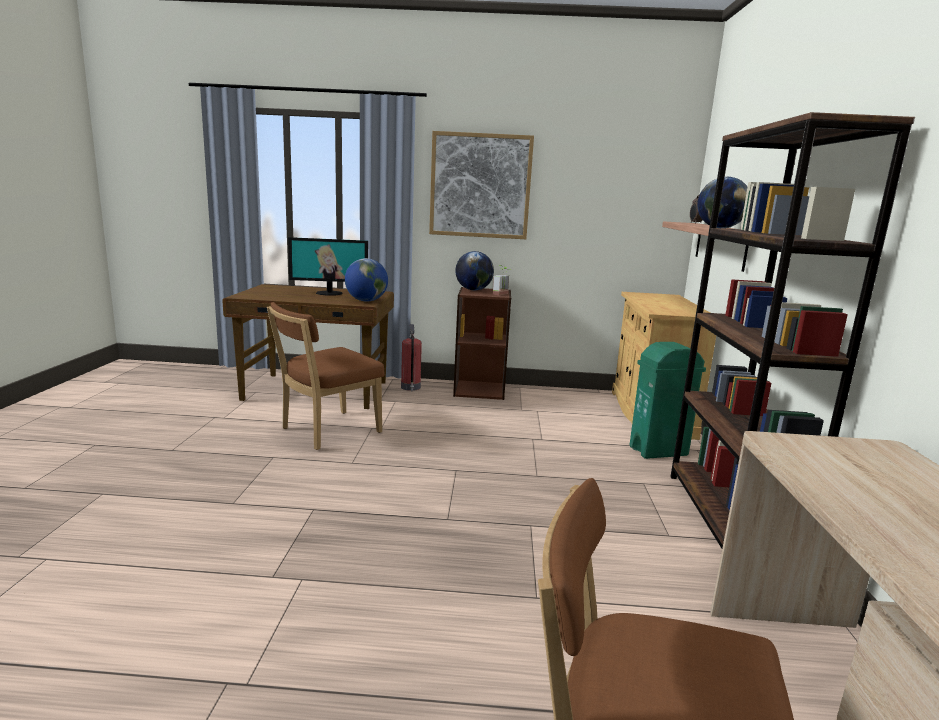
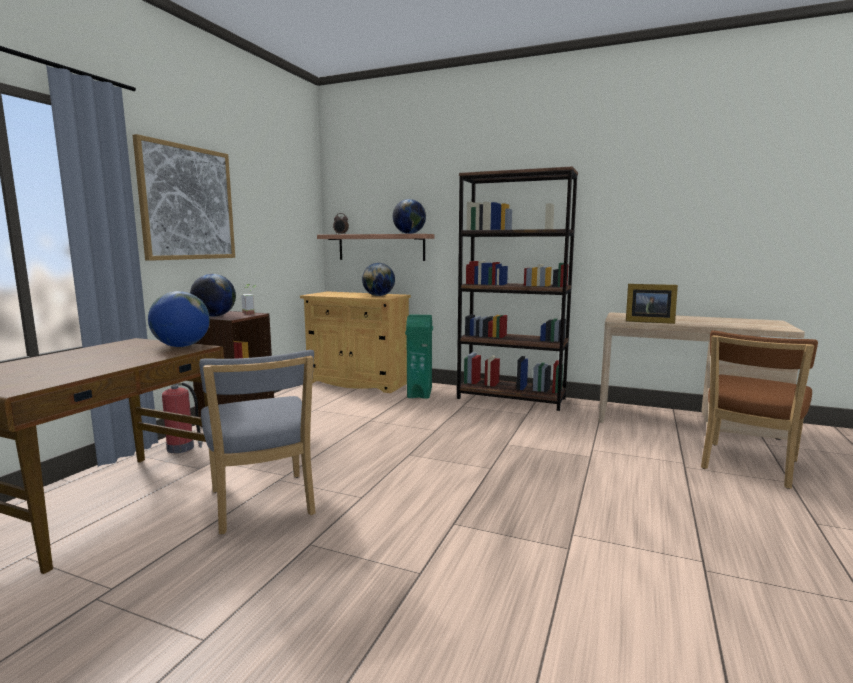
camera: 70 degrees left, 5 degrees down
brown chair [267,302,385,450] -> grey chair [199,350,316,535]
monitor [288,237,368,296] -> none
none -> globe [362,263,395,296]
none -> picture frame [626,284,678,324]

